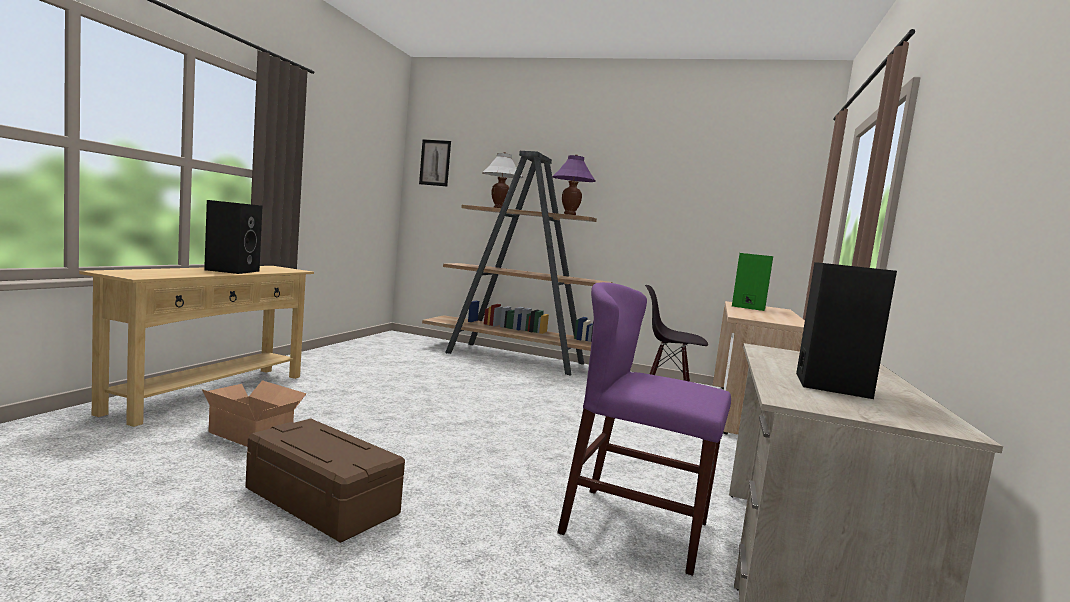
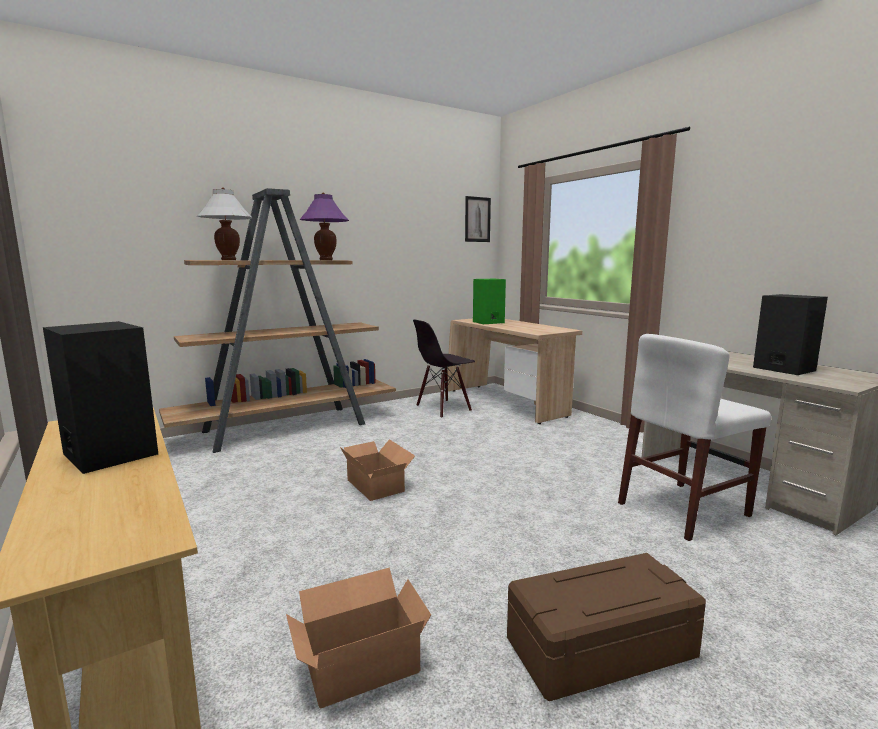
camera: 50 degrees left, 5 degrees up
picture [419,139,451,186] -> picture moved to [465,196,491,242]
purple chair [557,282,731,576] -> white chair [618,334,771,541]
none -> cardboard box [340,439,415,501]

